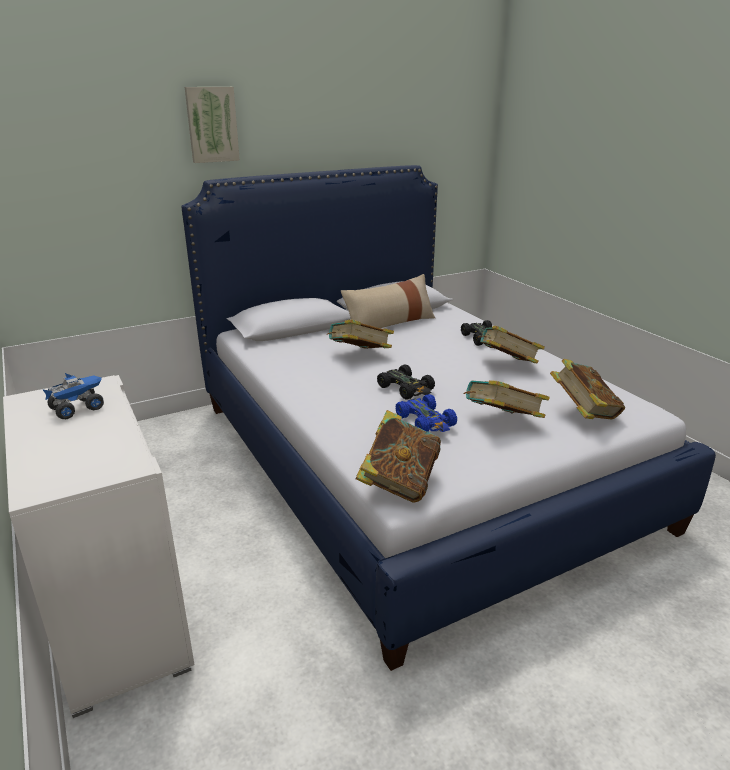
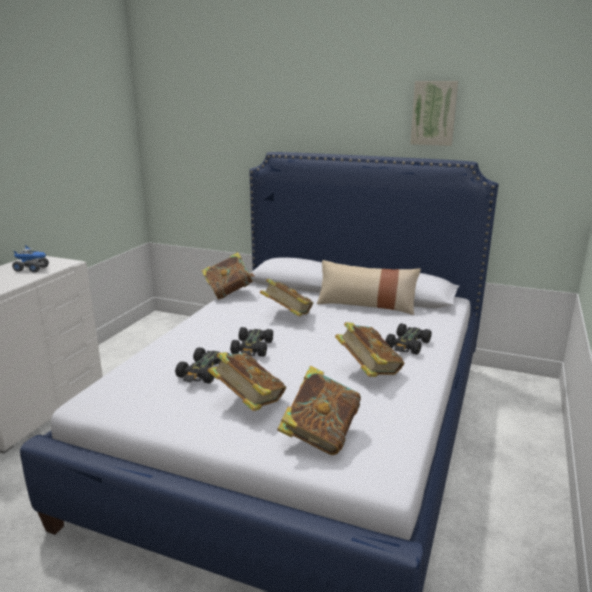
camera: 50 degrees right, 5 degrees down
picture [185,87,240,163] -> picture moved to [410,81,458,146]
book [355,410,441,503] -> book moved to [201,252,255,300]
blue toy car [396,394,457,432] -> black toy car [175,347,229,384]

